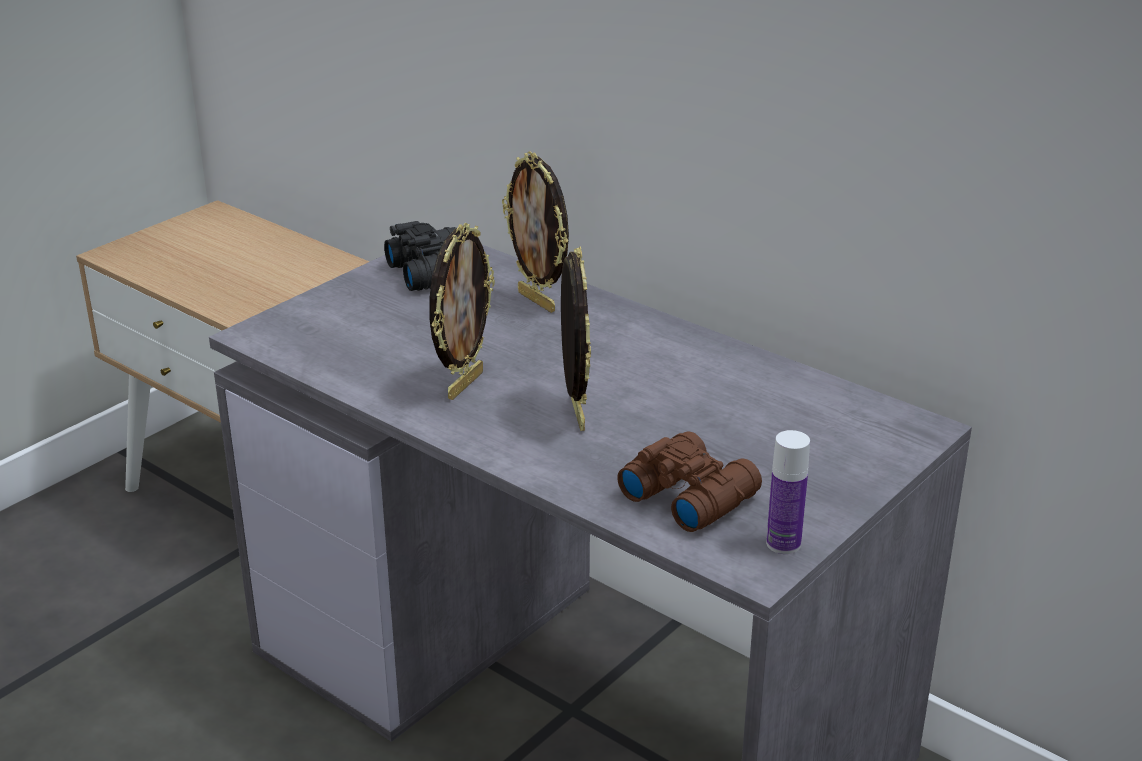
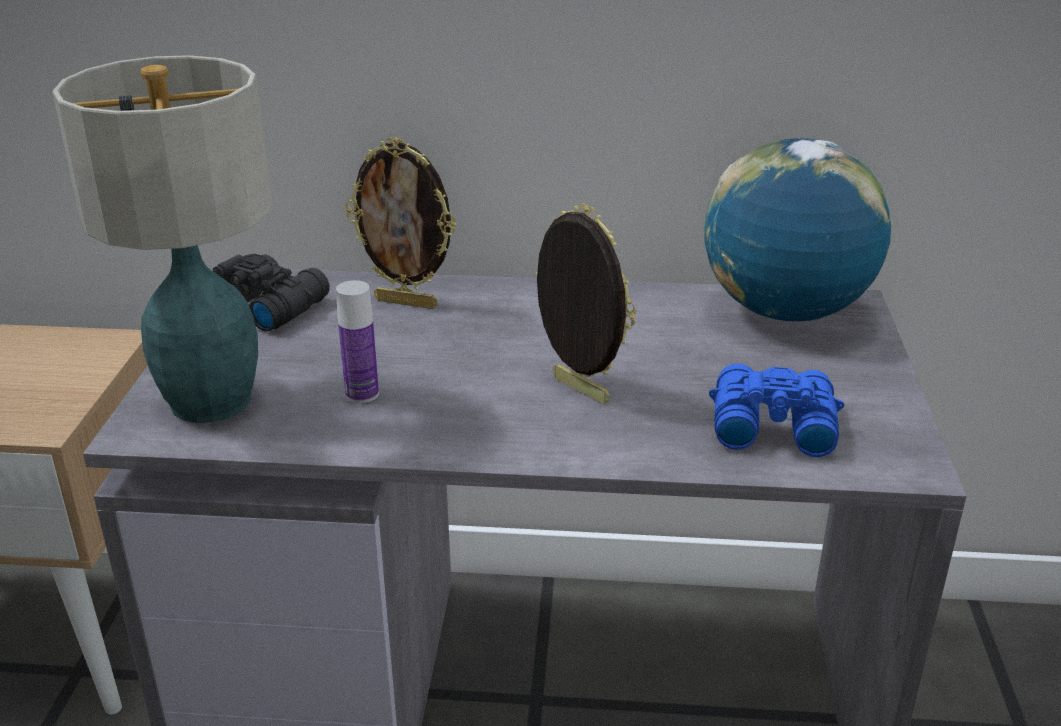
camera: 35 degrees left, 0 degrees up
picture frame [429,223,495,400] -> none
brown binoculars [617,432,762,532] -> blue binoculars [709,364,844,457]
bottle [766,430,810,554] -> bottle moved to [336,280,379,404]
none -> table lamp [52,55,272,423]
none -> globe [704,138,891,321]

